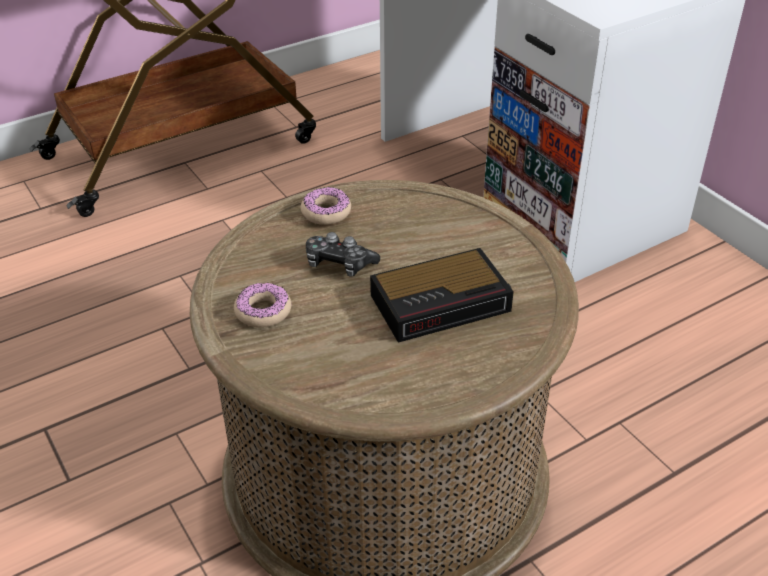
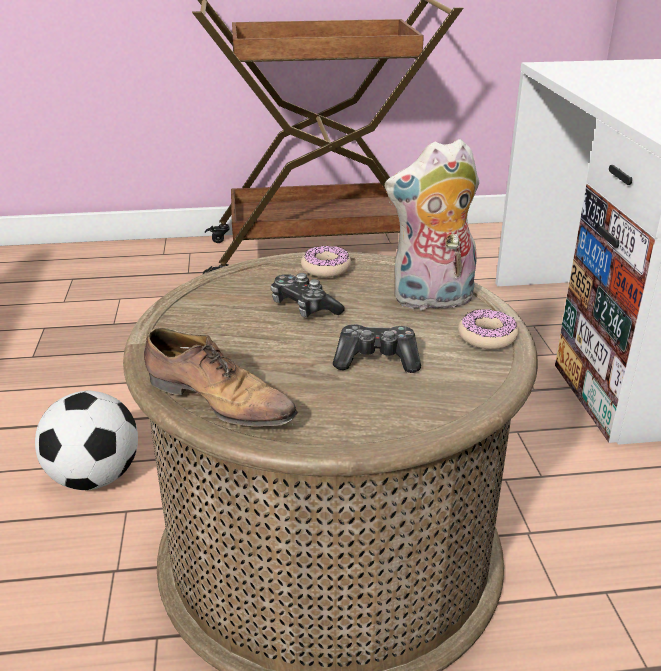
camera: 25 degrees right, 10 degrees down
donut [234,282,291,328] -> donut moved to [458,309,519,349]
alarm clock [370,248,514,343] -> game controller [333,324,421,373]
none -> football [35,391,138,490]
none -> shoe [144,328,298,427]
none -> plush toy [385,139,479,312]

